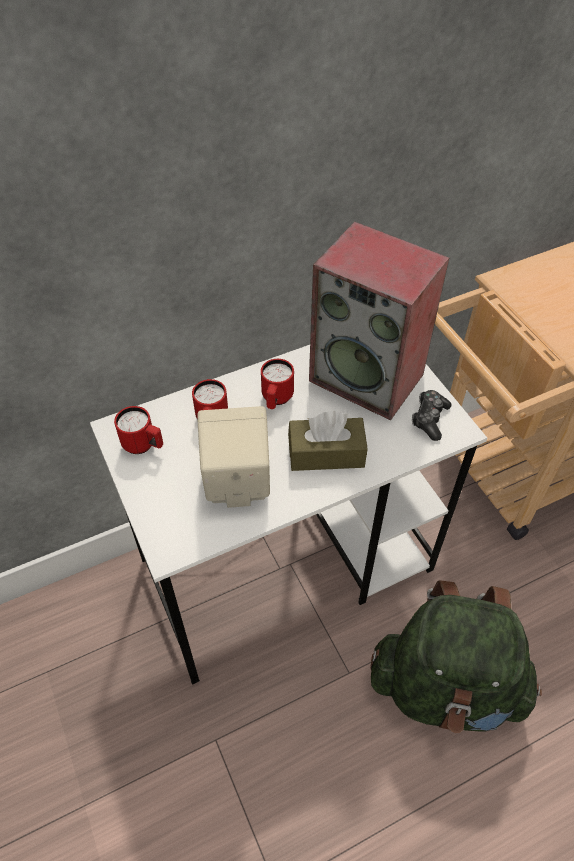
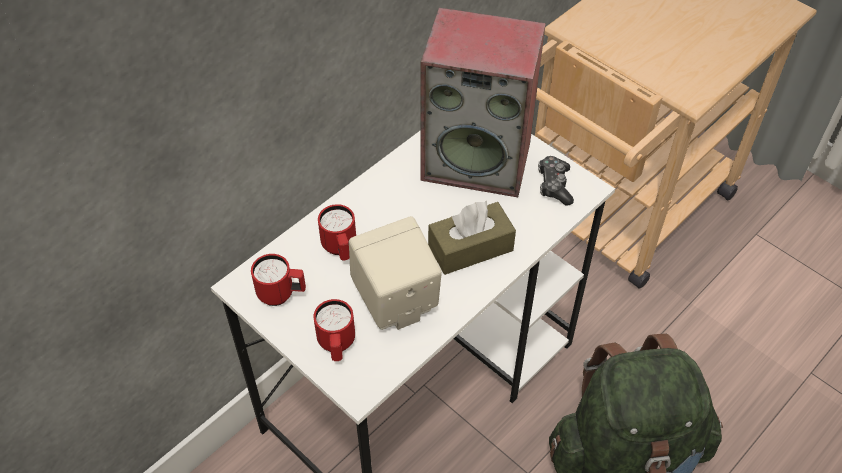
camera: 20 degrees left, 0 degrees up
red mug [261,359,294,409] -> red mug moved to [313,299,355,361]

